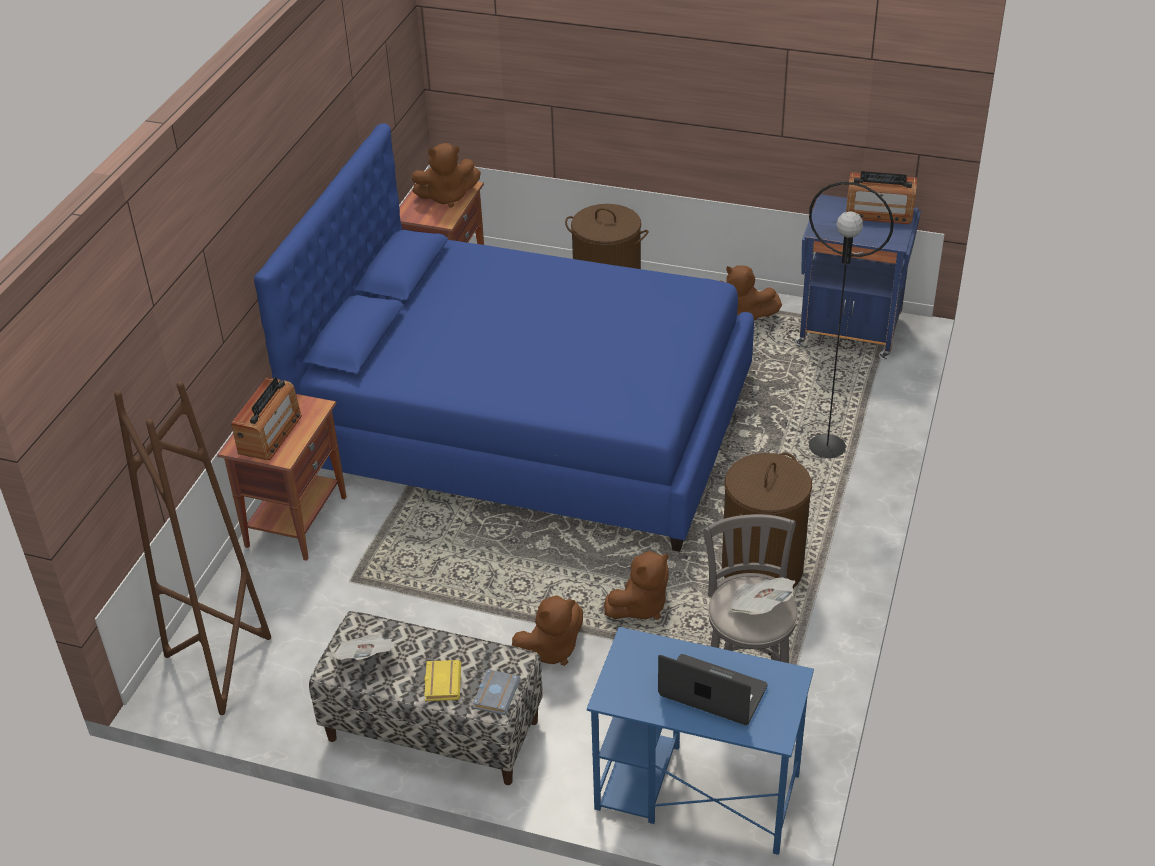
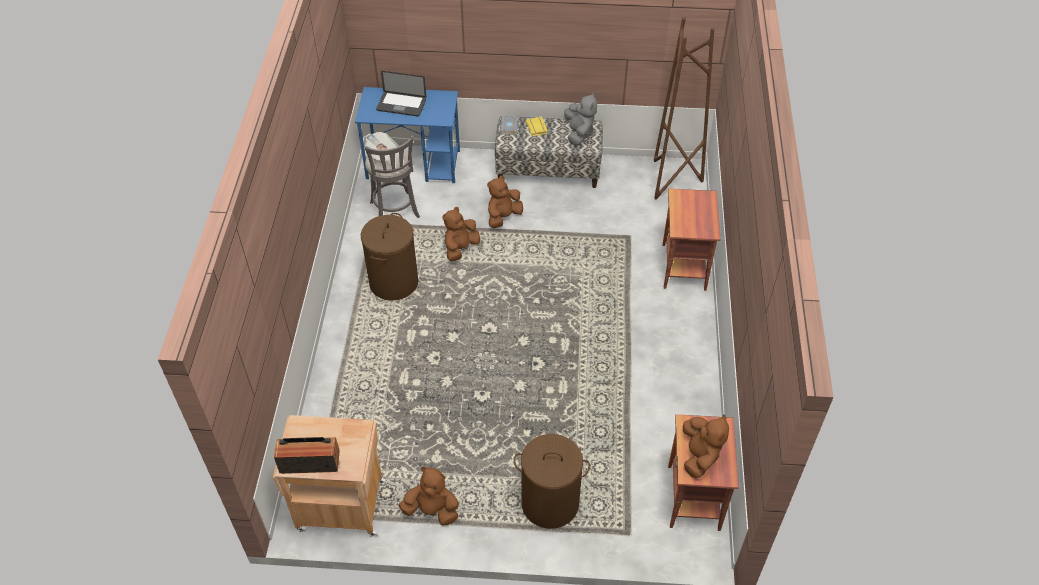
camera: 165 degrees right, 10 degrees up
radio [231,377,302,460] -> none
blue bed [254,123,754,552] -> none
newspaper [331,632,397,660] -> grey plush toy [564,92,597,146]
brown plush toy [412,143,481,208] -> brown plush toy turned 120 degrees clockwise [683,414,729,478]
blue cart [795,194,921,360] -> brown cart [273,415,386,537]
black floor lamp [809,182,894,458] -> none

